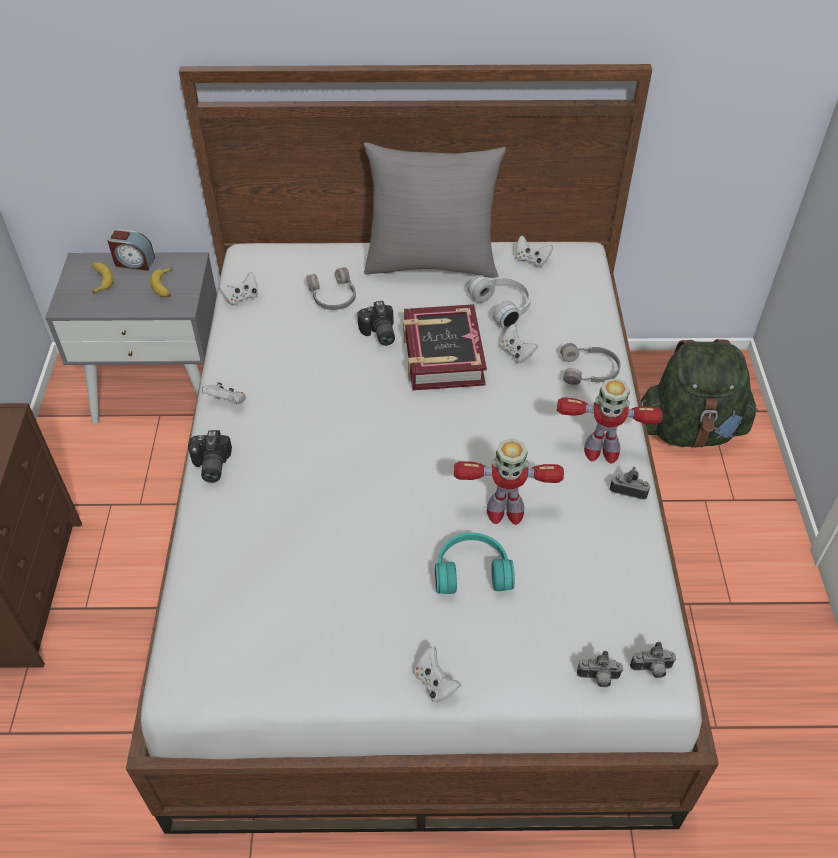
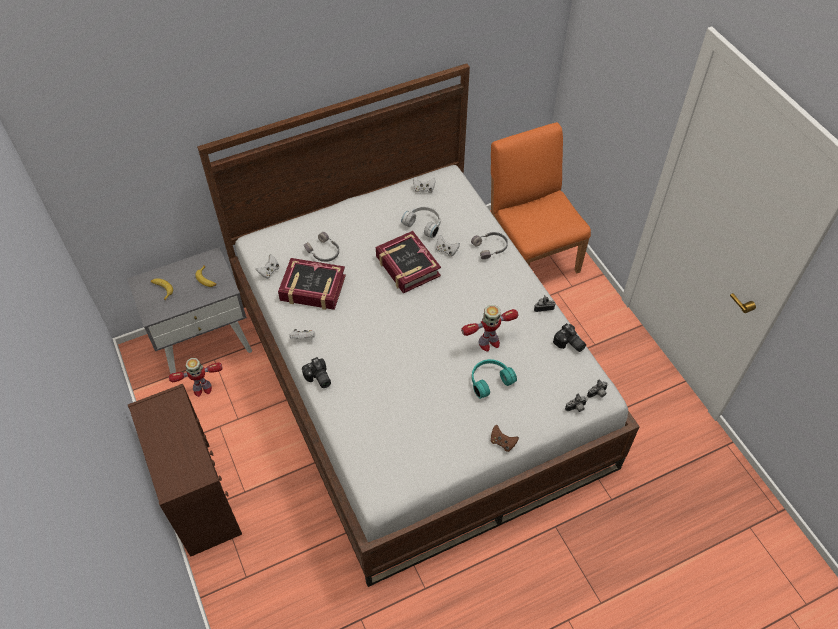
camera: 25 degrees left, 5 degrees up
alarm clock [107,229,155,271] -> none
camera [357,301,395,346] -> camera moved to [553,323,586,352]
grey pillow [363,142,506,278] -> none
white game controller [414,646,461,703] -> brown game controller [491,425,519,452]
toy robot [557,378,663,464] -> toy robot moved to [169,358,223,397]
green backpack [641,339,758,448] -> orange chair [491,122,591,273]
none -> book [278,258,346,310]

